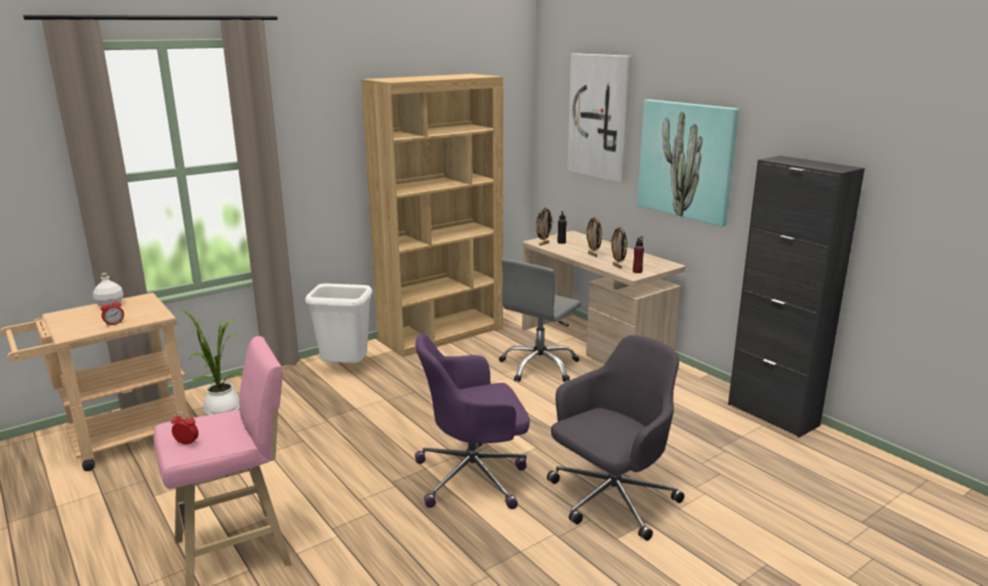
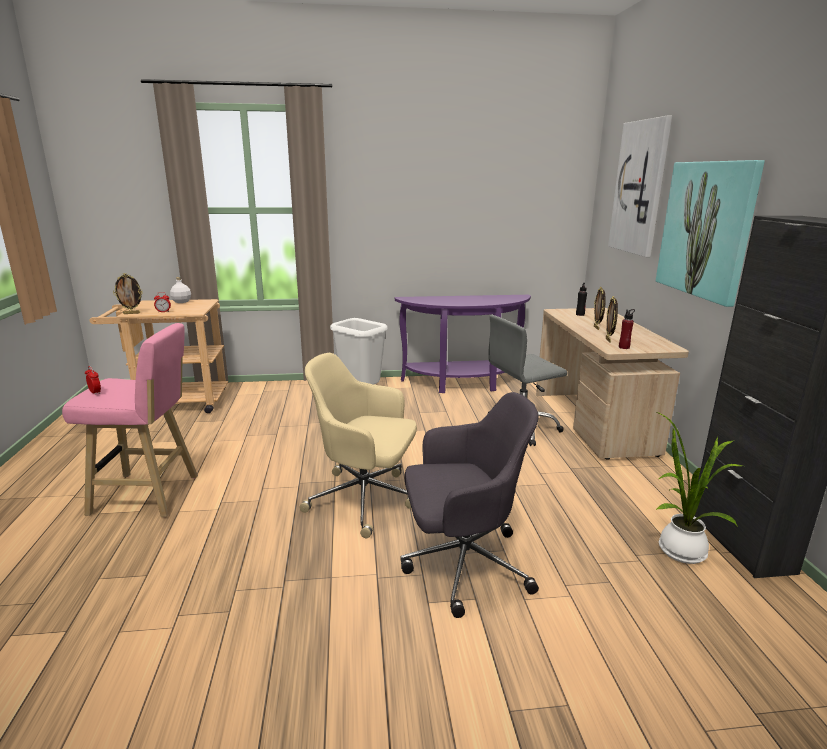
camera: 30 degrees right, 0 degrees up
potted plant [176,308,243,415] -> potted plant moved to [655,411,743,564]
brown bookcase [361,74,503,357] -> purple console table [394,295,531,393]
purple office chair [415,333,530,509] -> beige office chair [299,353,417,538]
picture frame [536,207,553,246] -> picture frame moved to [113,273,143,314]

